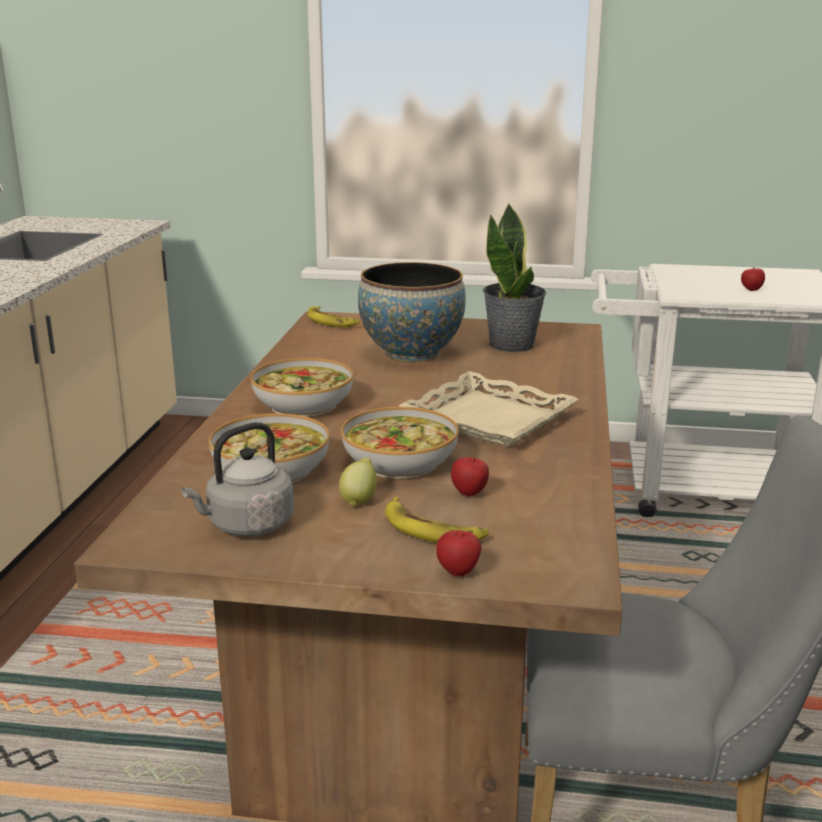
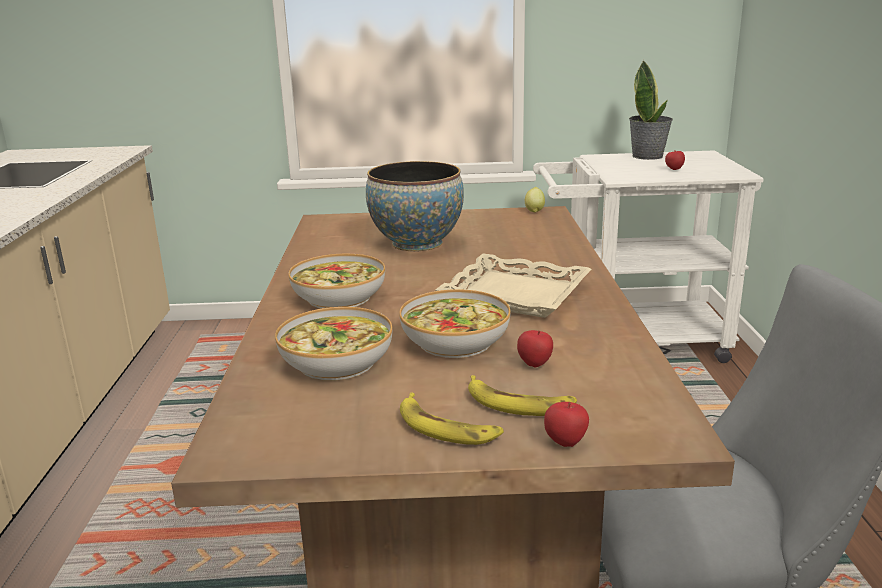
camera: 10 degrees left, 0 degrees up
grey kettle [181,422,294,536] -> none
banana [308,306,360,328] -> banana moved to [400,393,504,445]
lemon [339,458,377,507] -> lemon moved to [525,187,545,213]
potted plant [483,203,546,352] -> potted plant moved to [629,60,673,160]

